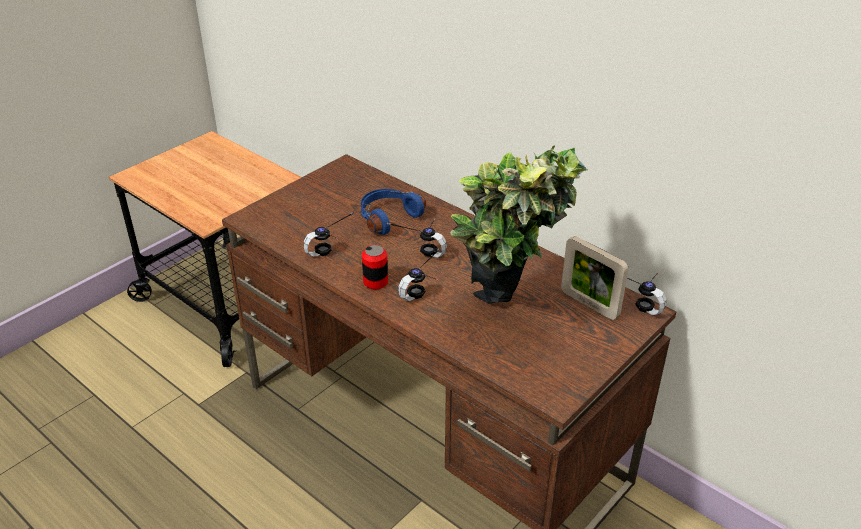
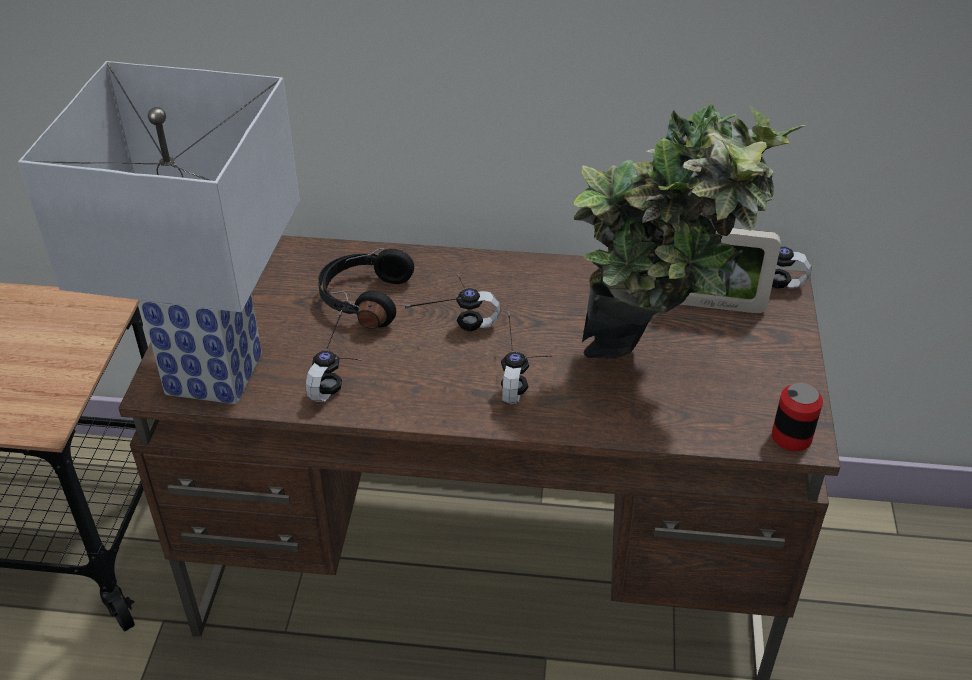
camera: 35 degrees left, 5 degrees up
blue headphones [361,189,426,235] -> black headphones [318,248,414,329]
can [362,245,388,289] -> can moved to [772,382,823,451]
none -> white table lamp [18,61,300,404]

